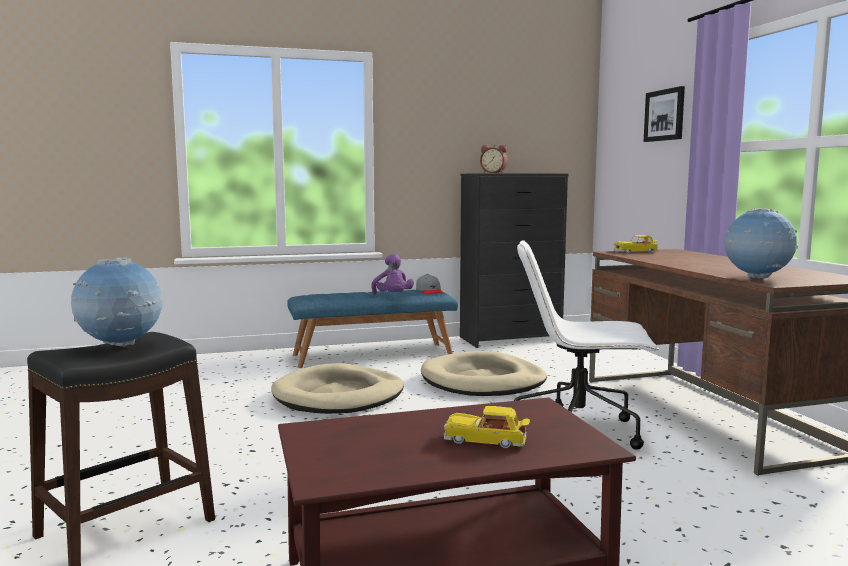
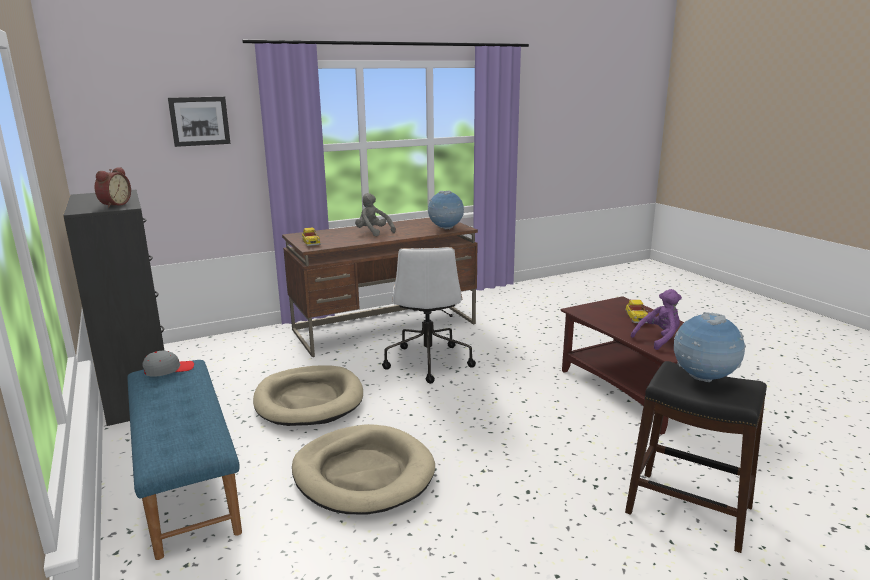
camera: 100 degrees left, 10 degrees up
purple plush toy [371,254,414,295] -> purple plush toy moved to [630,289,682,350]
none -> grey plush toy [355,193,396,236]

